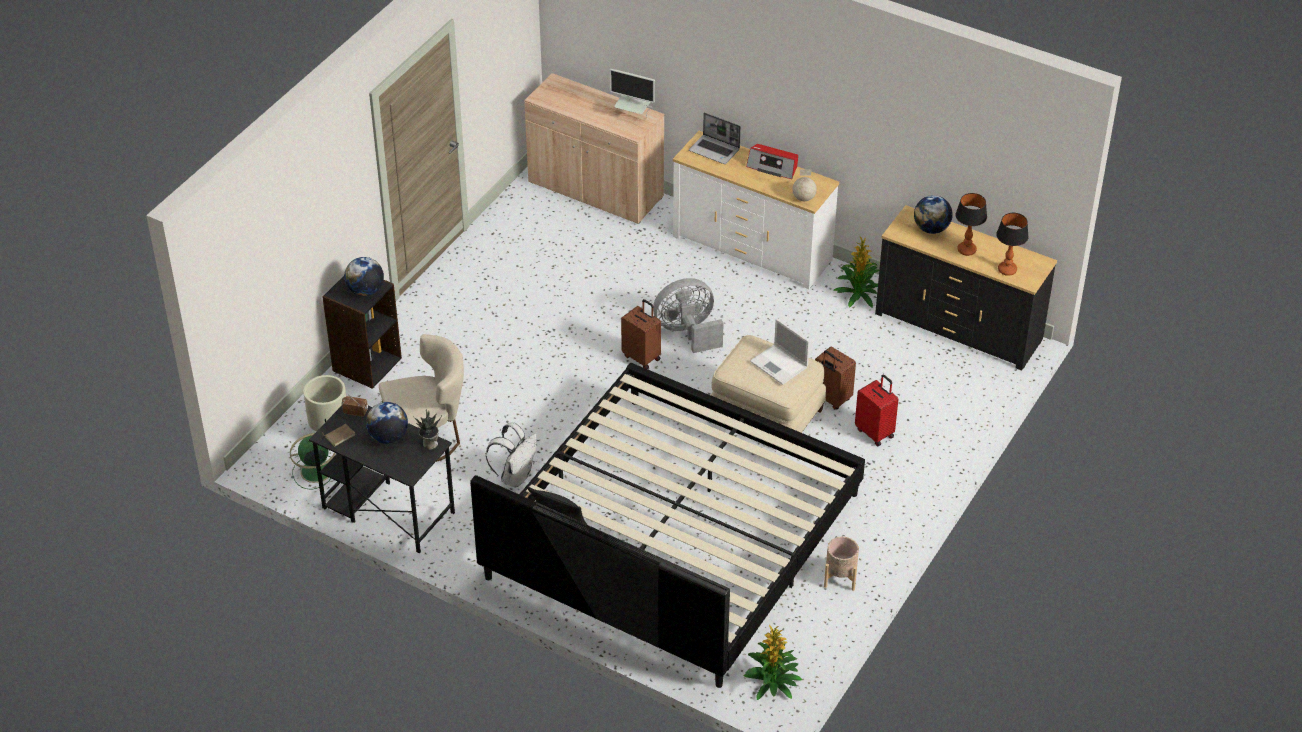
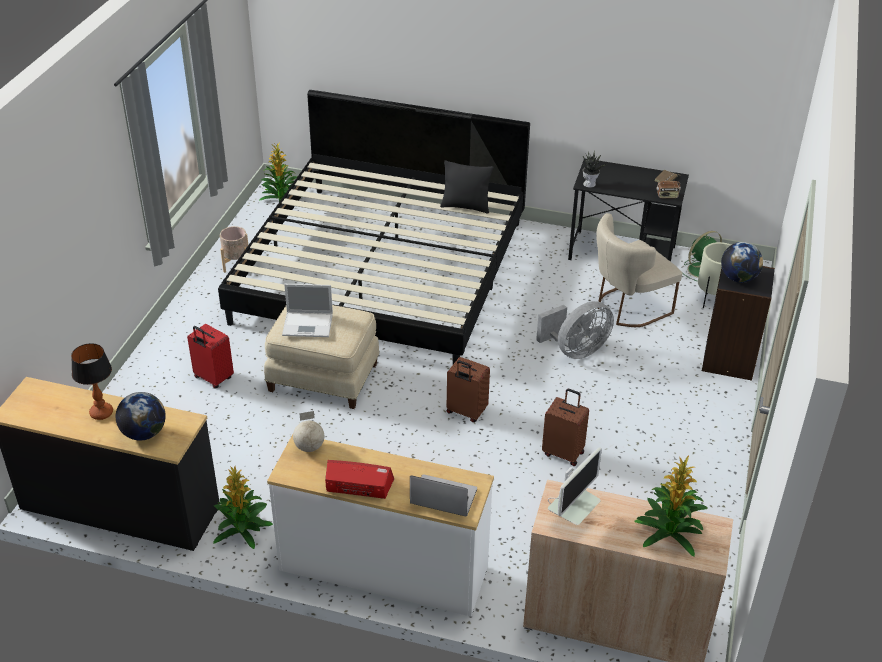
camera: 165 degrees right, 5 degrees down
globe [366,402,408,444] -> none
white backpack [486,422,537,488] -> none
monitor [609,69,655,119] -> monitor turned 120 degrees clockwise [548,447,602,525]
grey fan [653,278,724,353] -> grey fan moved to [536,301,614,359]
laptop [750,319,810,385] -> laptop turned 150 degrees clockwise [282,284,333,337]
brown suitcase [815,347,856,410] -> brown suitcase moved to [542,388,589,466]
table lamp [996,213,1029,276] -> none
none -> potted plant [635,455,708,556]

